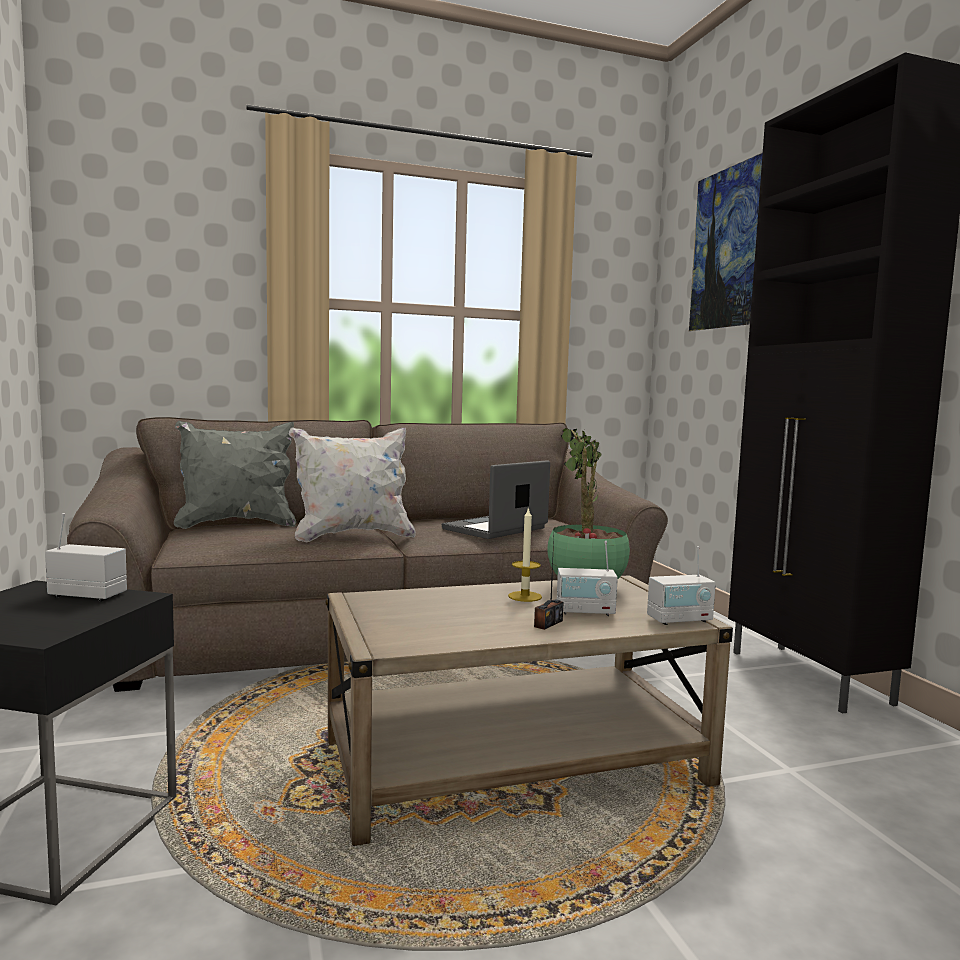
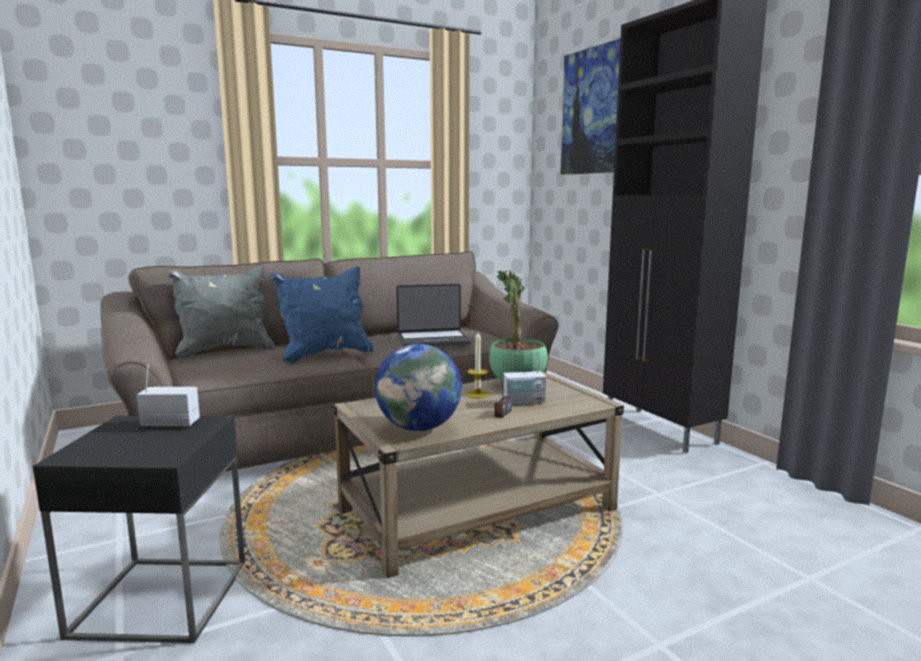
camera: 10 degrees left, 5 degrees up
white pillow [289,428,416,542] -> blue pillow [270,266,374,363]
laptop [442,460,550,539] -> laptop turned 135 degrees counterclockwise [396,284,471,347]
radio [647,546,716,625] -> none
none -> globe [375,344,462,431]

